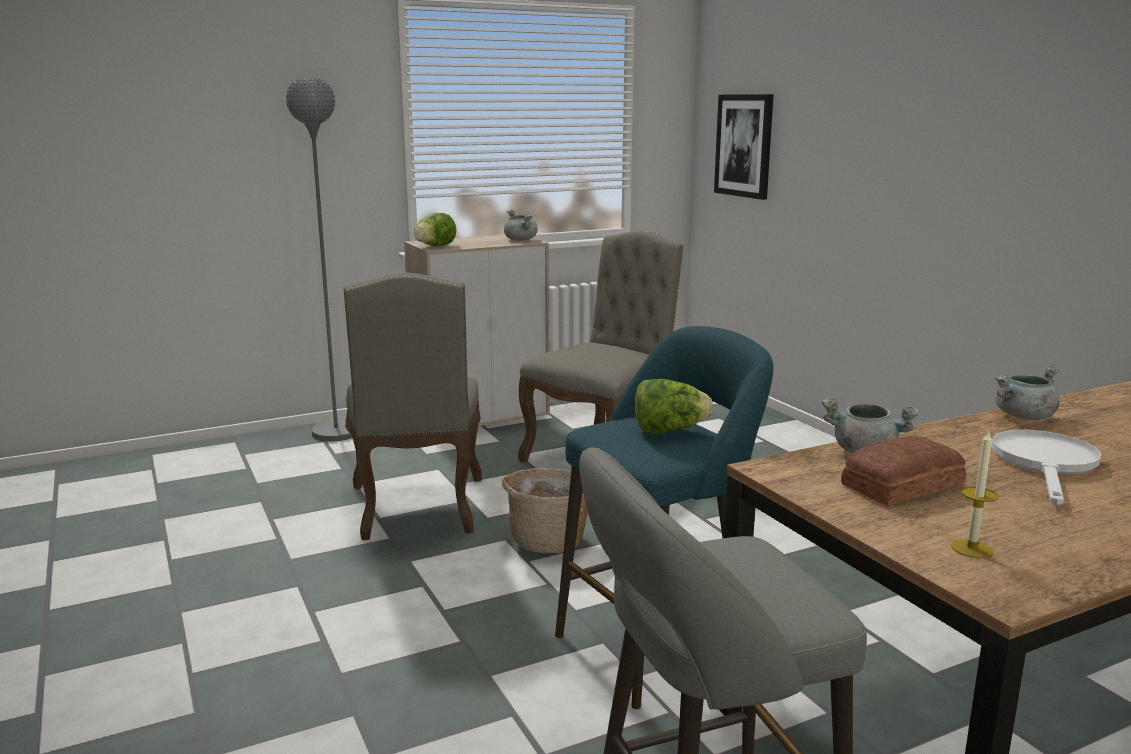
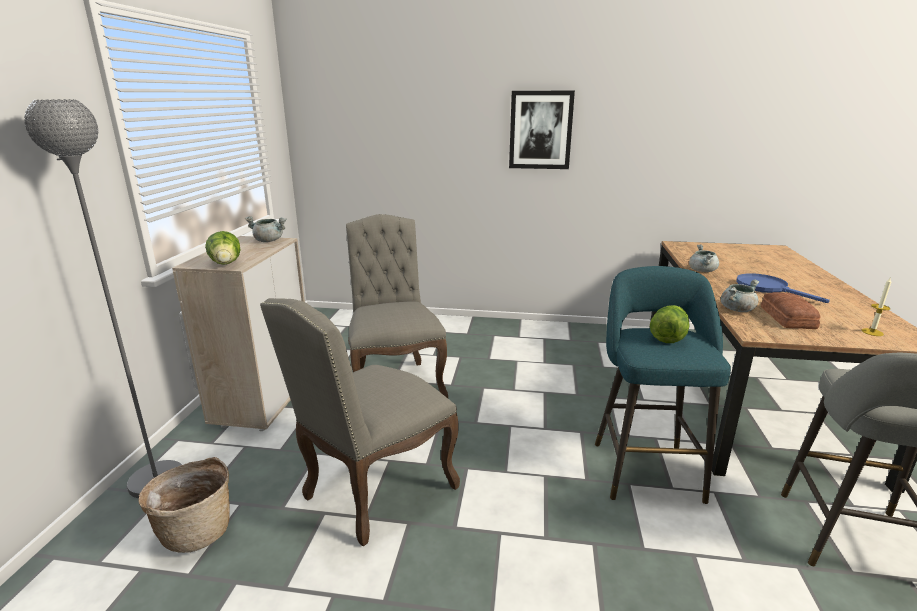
camera: 55 degrees left, 5 degrees up
grey chair [344,272,481,540] -> grey chair turned 105 degrees clockwise [260,298,460,546]
basket [502,468,588,553] -> basket moved to [139,457,230,553]
picture [714,94,774,200] -> picture moved to [509,91,575,169]
white frying pan [991,430,1101,505] -> blue frying pan [736,273,830,303]

